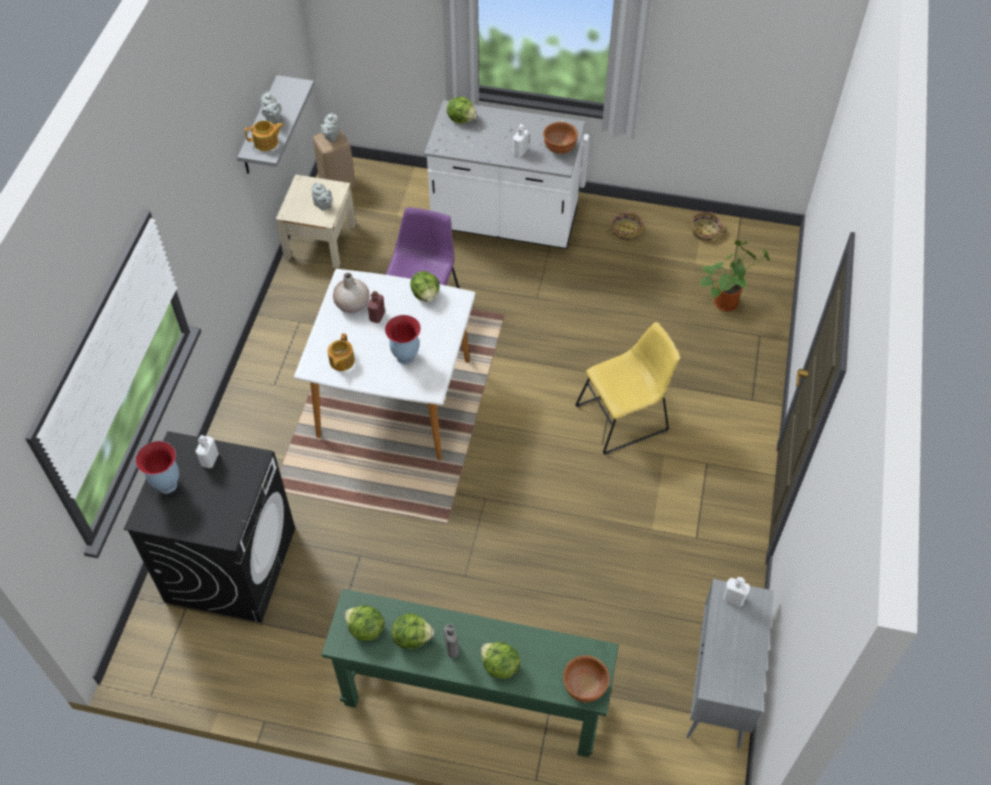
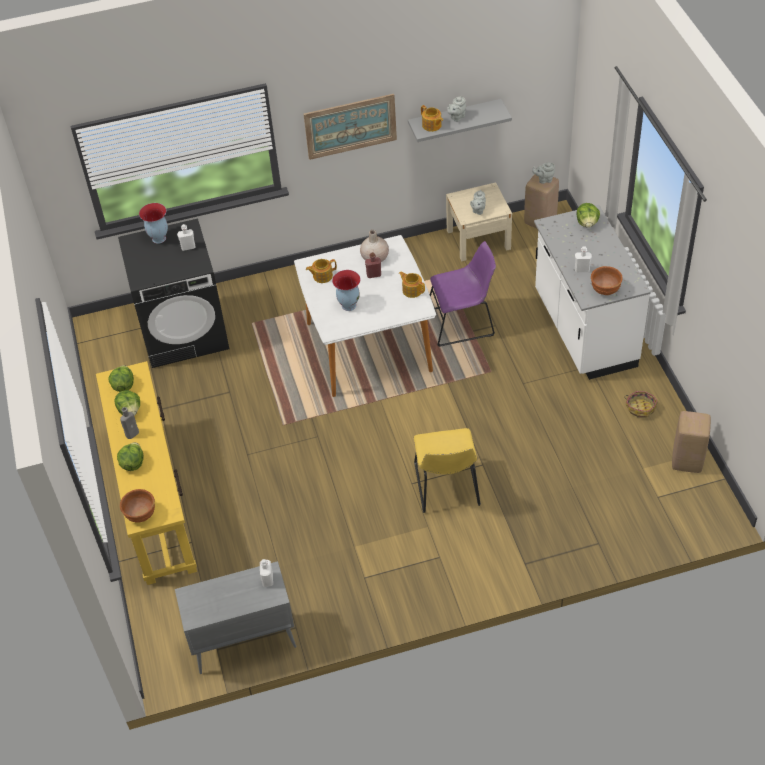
camera: 65 degrees right, 5 degrees down
green console table [321,589,619,757] -> yellow console table [96,361,197,585]
lettuce [410,271,439,302] -> teapot [399,271,425,298]
yellow chair [575,322,680,455] -> yellow chair turned 45 degrees clockwise [414,428,481,513]
basket [690,212,727,241] -> beige stool [672,411,711,473]
potted plant [699,240,770,312] -> none
none -> picture [304,94,397,160]

